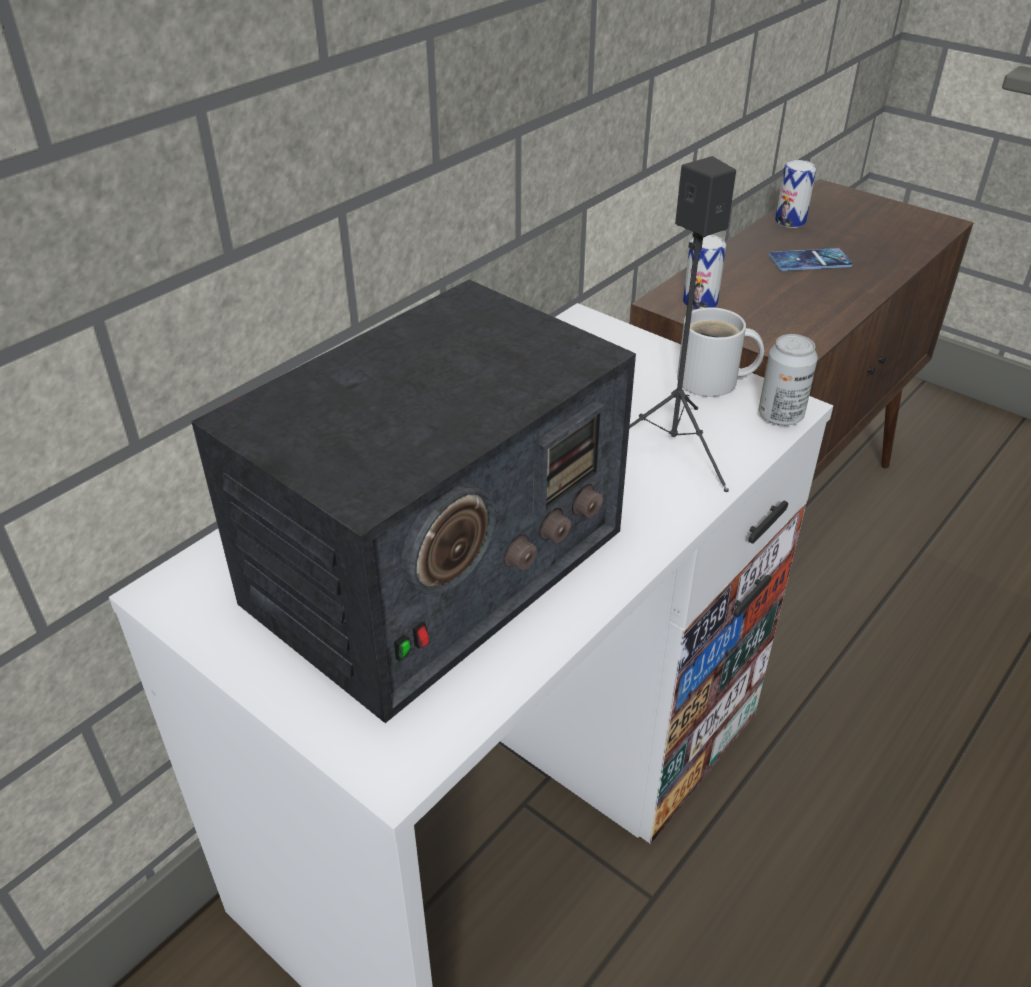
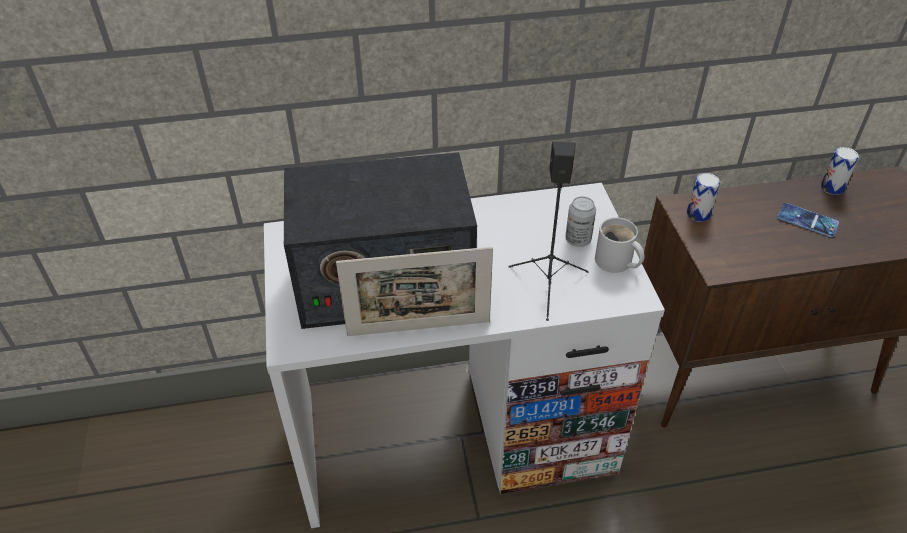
camera: 40 degrees right, 5 degrees up
can [759,334,818,426] -> can moved to [565,196,596,247]
none -> picture frame [336,247,493,336]

